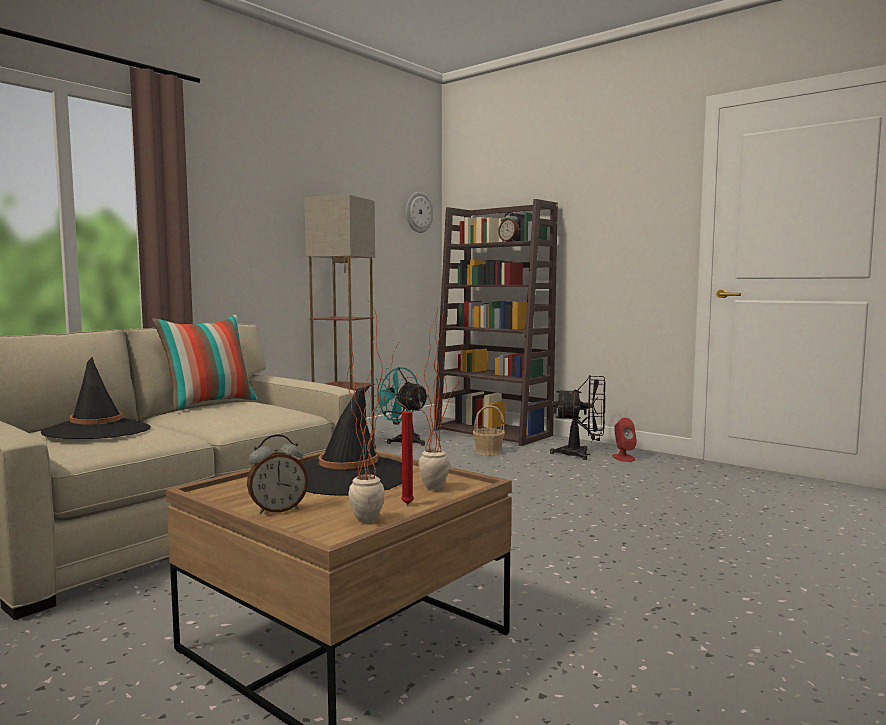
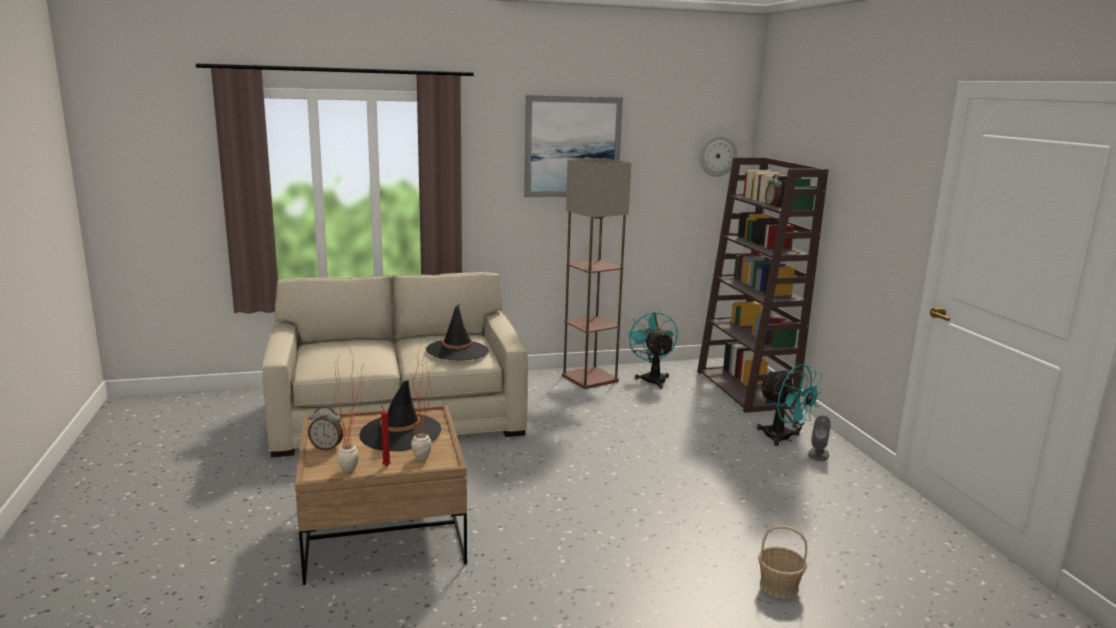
camera: 35 degrees right, 10 degrees up
black hat [41,356,151,439] -> black hat moved to [426,303,489,360]
pillow [152,315,257,411] -> none
basket [473,406,505,456] -> basket moved to [758,525,807,599]
black fan [550,375,605,460] -> turquoise fan [757,364,824,446]
red speaker [612,418,637,462] -> grey speaker [808,415,831,461]
none -> picture [524,95,623,197]

